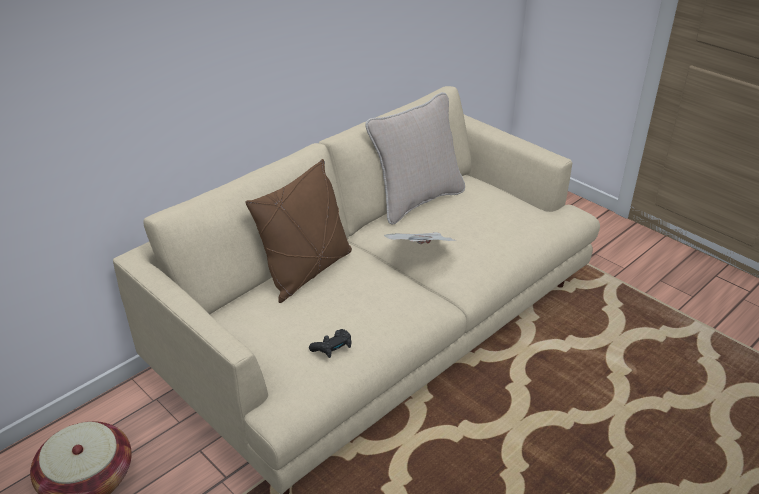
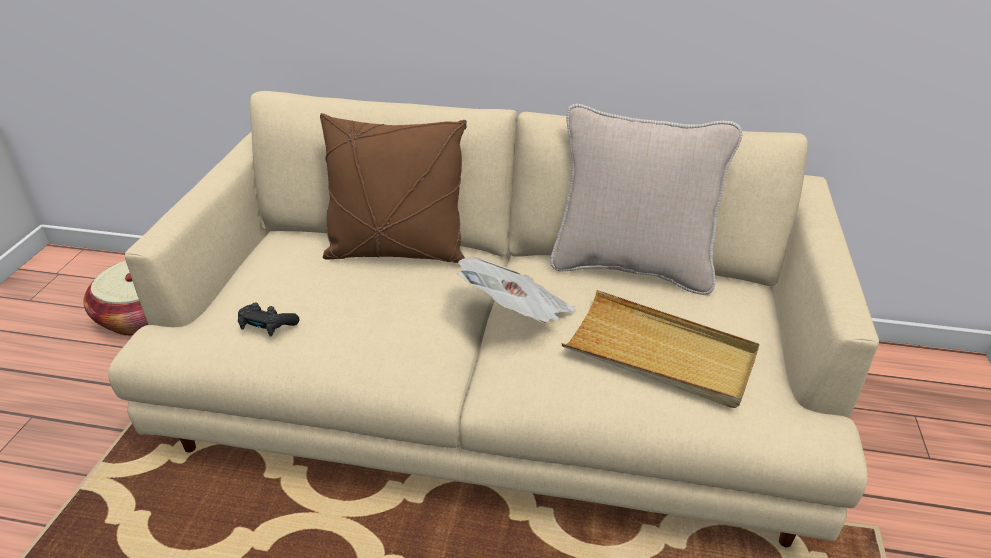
camera: 55 degrees right, 0 degrees up
none -> beige tray [562,290,760,408]

